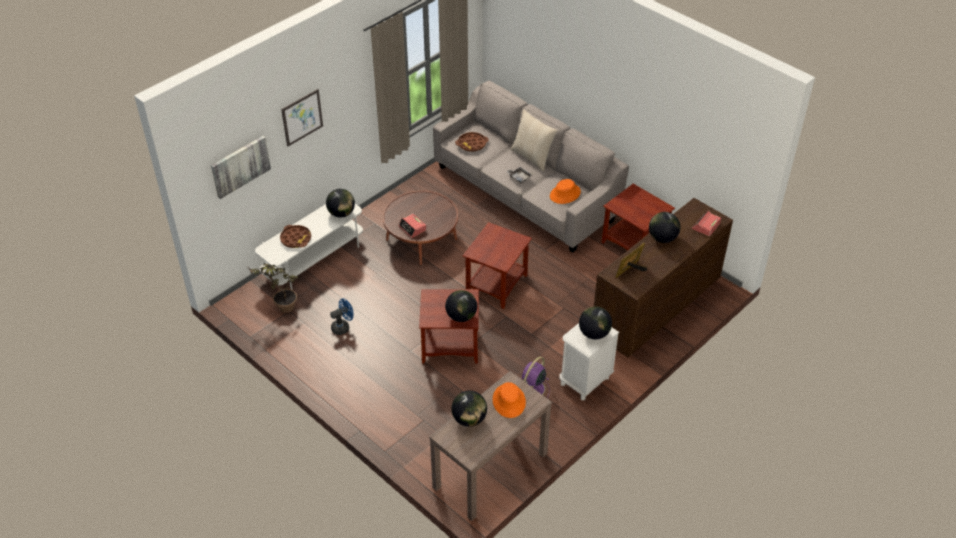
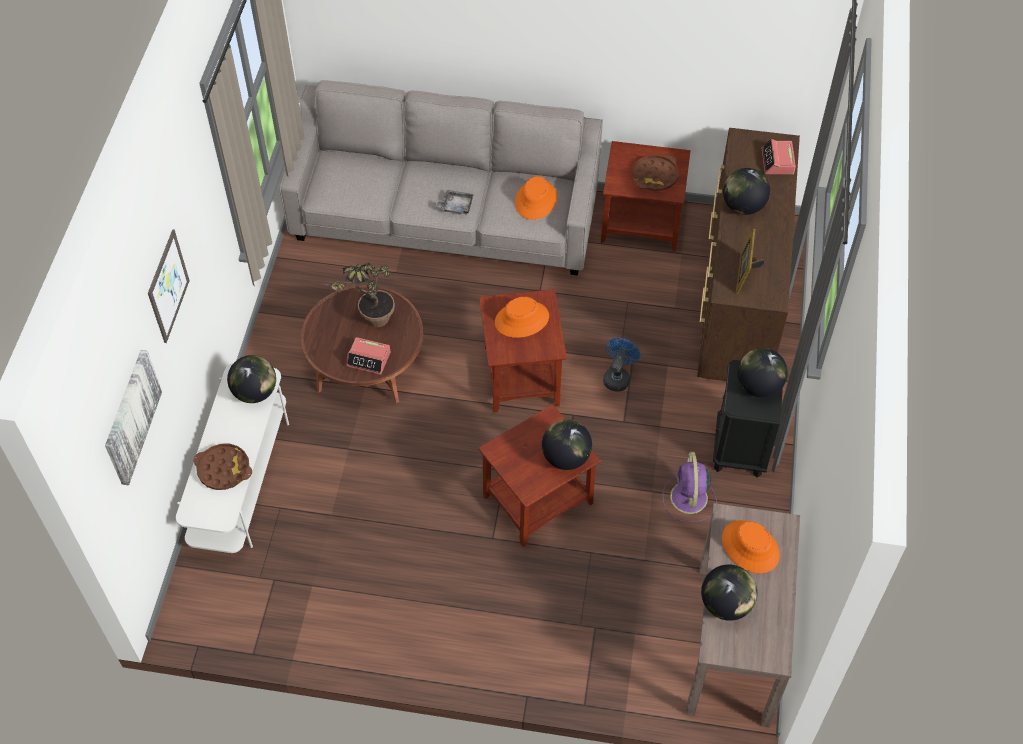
camera: 35 degrees left, 10 degrees up
potted plant [247,263,298,313] -> potted plant moved to [326,263,395,327]
blue fan [330,298,354,335] -> blue fan moved to [603,338,640,391]
brown tray [455,132,489,152] -> brown tray moved to [633,155,679,191]
beige pillow [510,109,558,172] -> none
white nightstand [560,323,619,400] -> black nightstand [713,360,783,477]
none -> orange hat [495,297,549,338]

